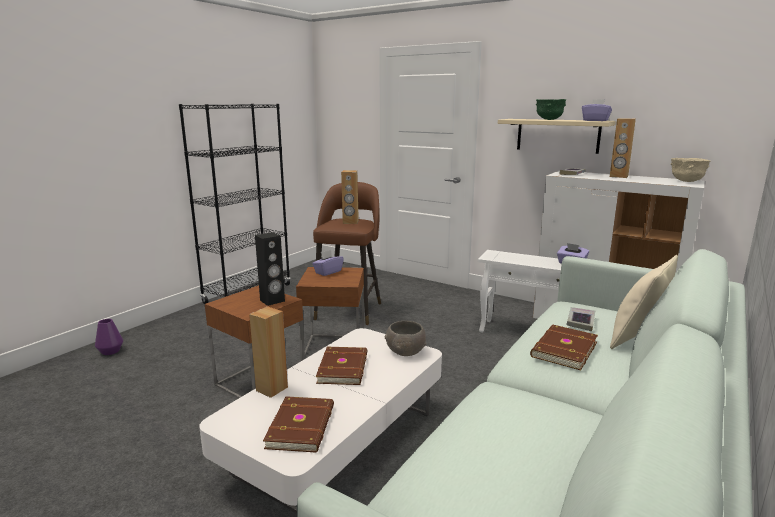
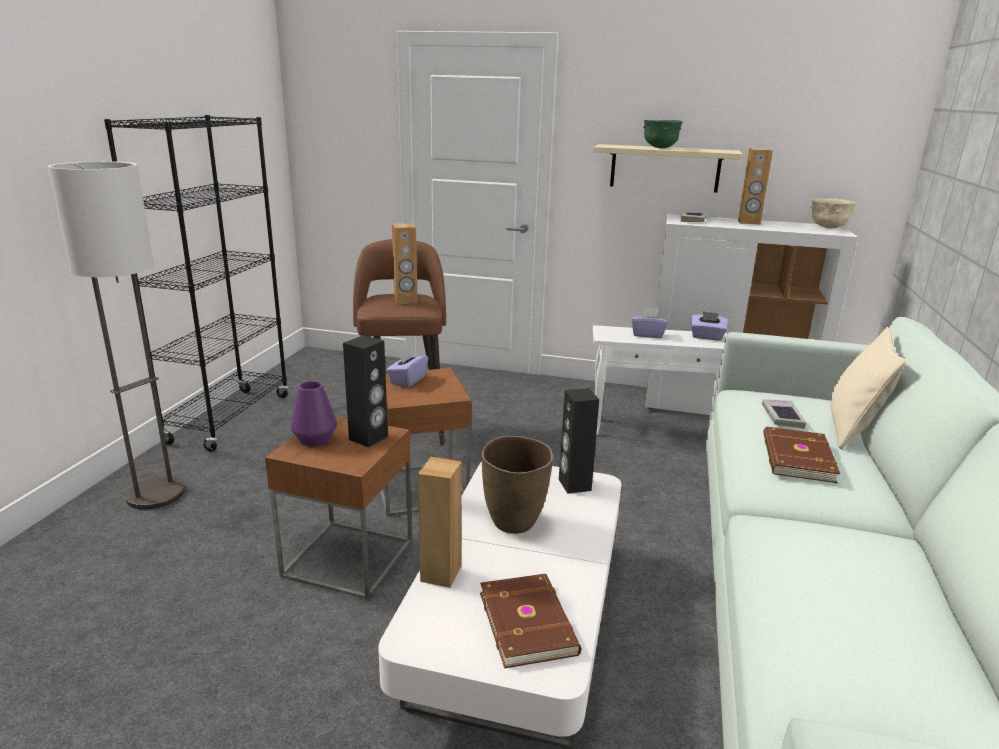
camera: 20 degrees left, 5 degrees up
purple vase [95,319,123,355] -> purple vase moved to [290,381,337,447]
brown book [316,347,367,385] -> brown vase [482,436,553,534]
grey bowl [385,321,426,356] -> black speaker [559,388,599,494]
purple tissue box [582,99,612,121] -> purple tissue box moved to [632,307,668,338]
none -> floor lamp [48,161,185,509]

